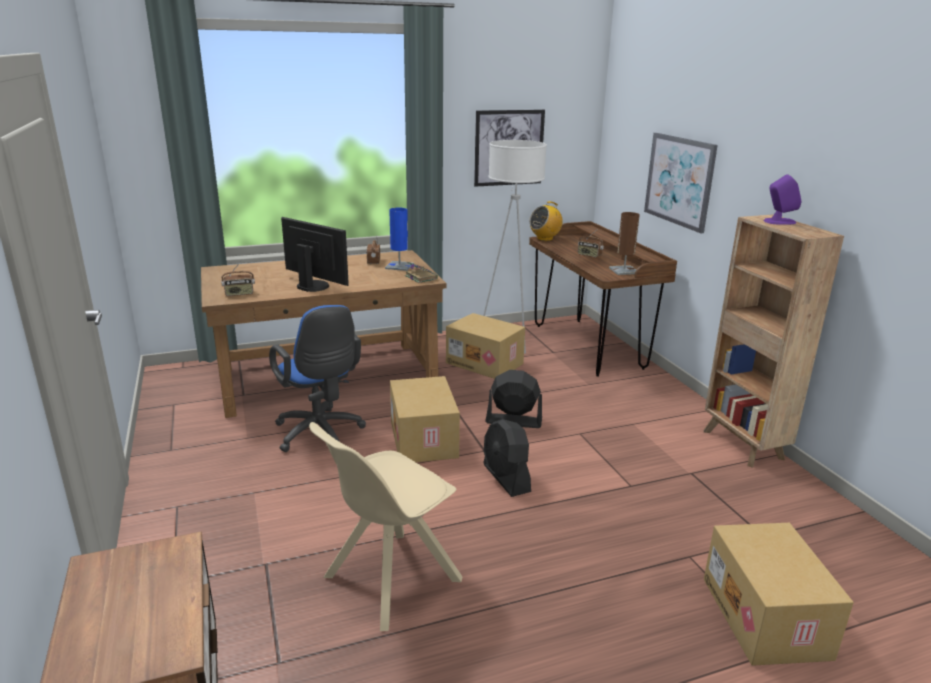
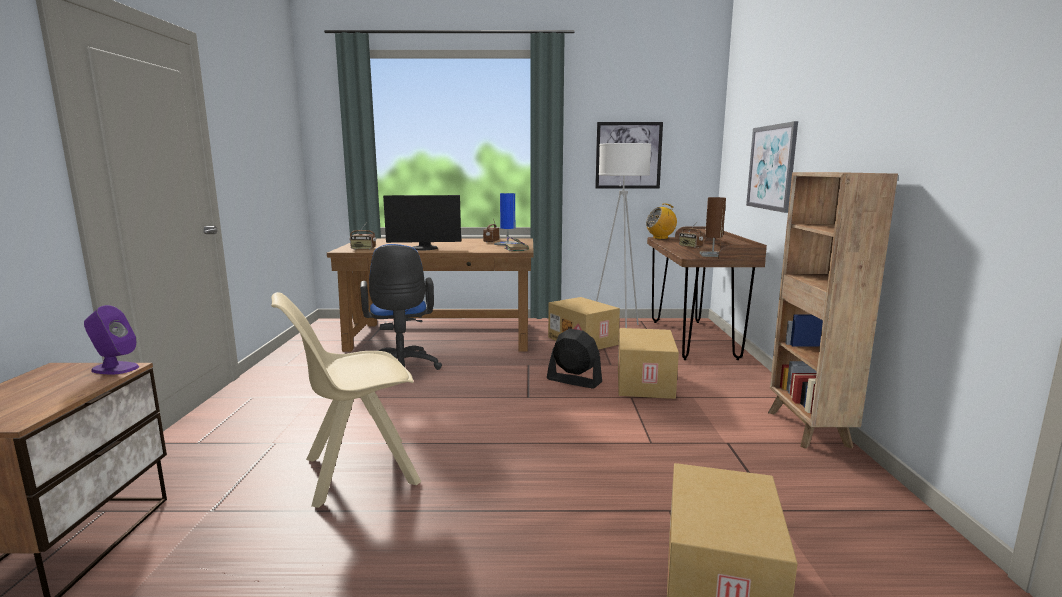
camera: 20 degrees right, 10 degrees down
monitor [281,217,349,292] -> monitor turned 120 degrees clockwise [383,195,461,250]
cardboard box [390,376,460,462] -> cardboard box moved to [618,328,679,399]
black fan [483,419,531,497] -> none
purple speaker [764,174,802,225] -> purple speaker moved to [84,305,139,374]

